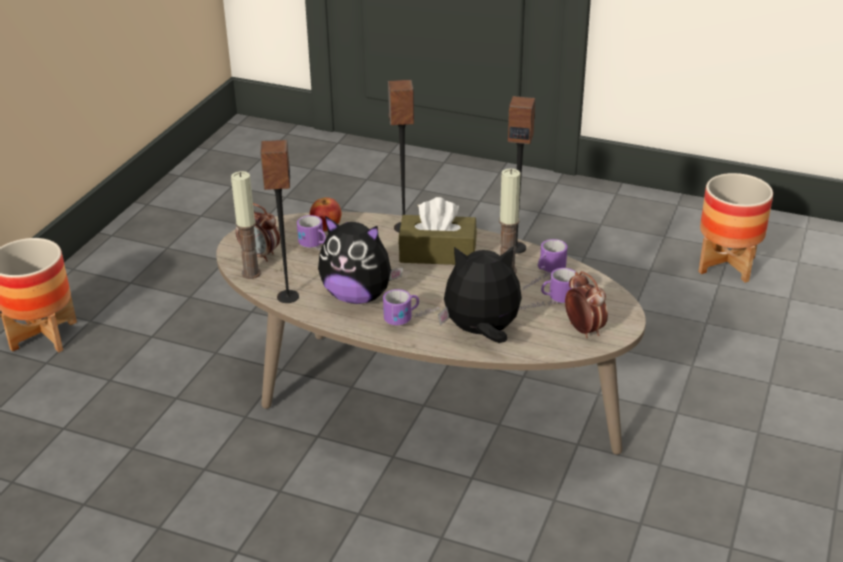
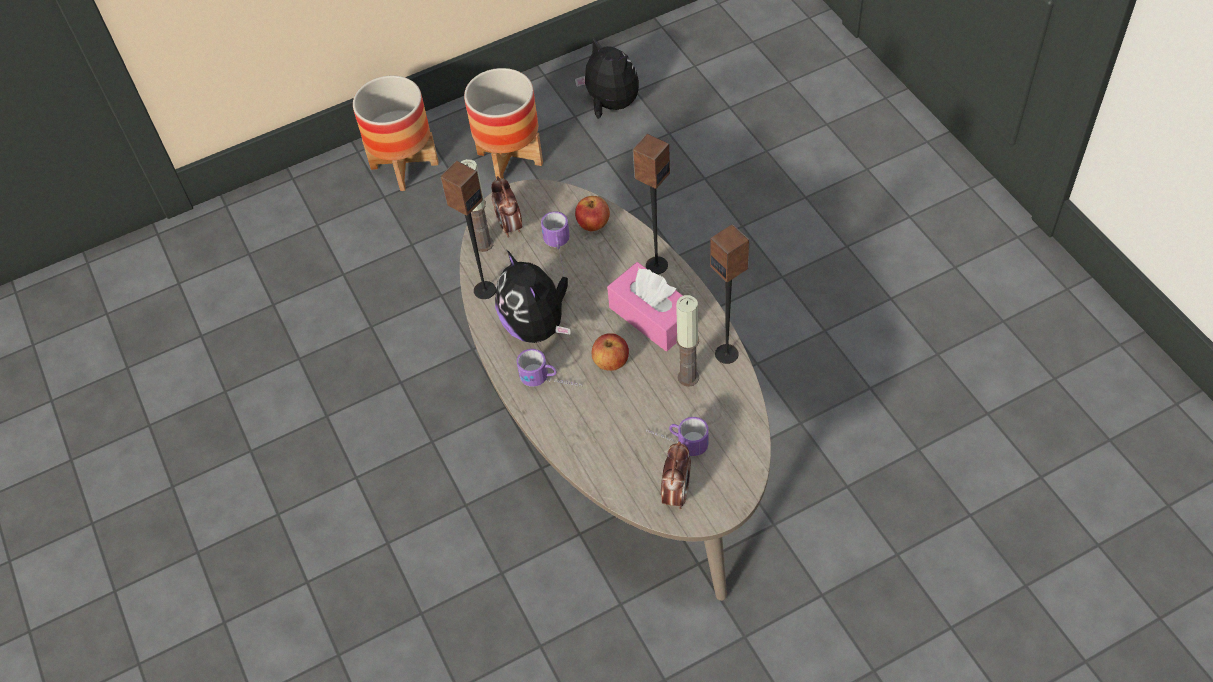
camera: 45 degrees right, 20 degrees up
brown tissue box [398,197,477,265] -> pink tissue box [607,262,683,351]
plush toy [438,247,522,343] -> plush toy moved to [575,37,639,119]
mug [523,239,568,290] -> none
planter [698,173,773,283] -> planter moved to [464,68,543,179]
none -> apple [592,333,629,371]

